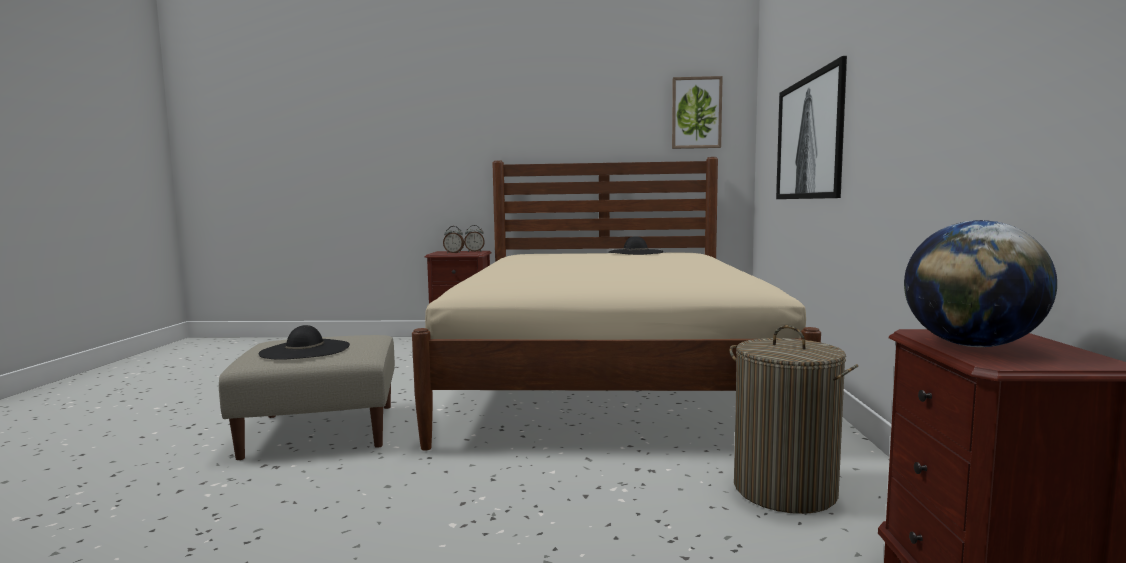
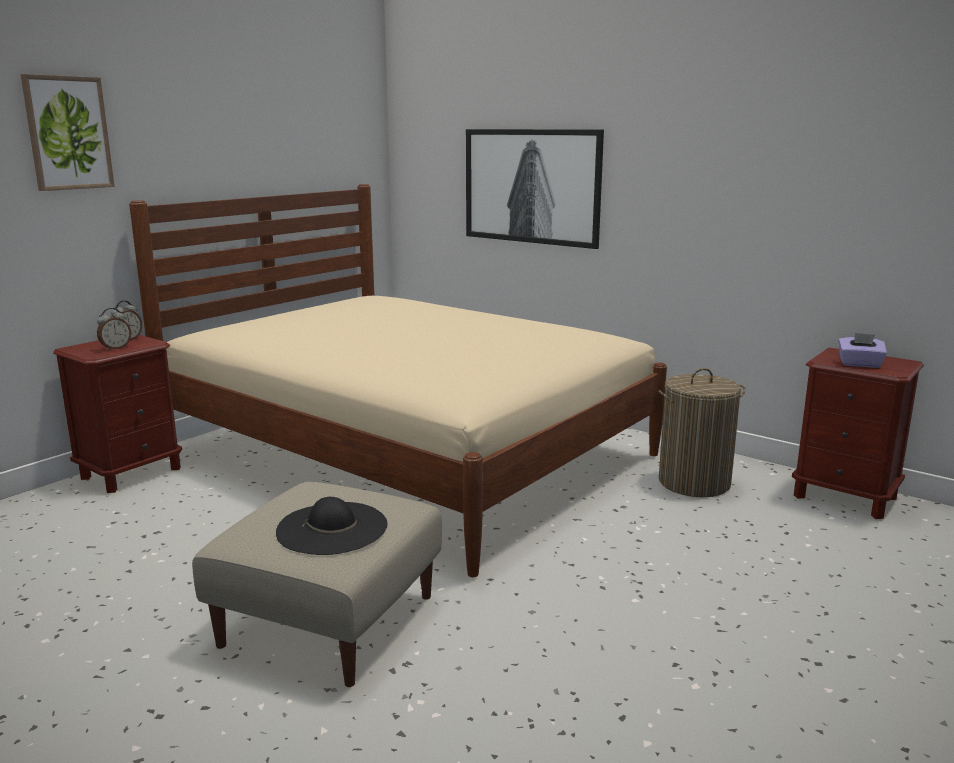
camera: 55 degrees left, 10 degrees up
black hat [608,236,664,255] -> none
picture [672,76,723,149] -> picture moved to [21,74,115,191]
globe [904,220,1057,347] -> purple tissue box [838,333,887,368]

